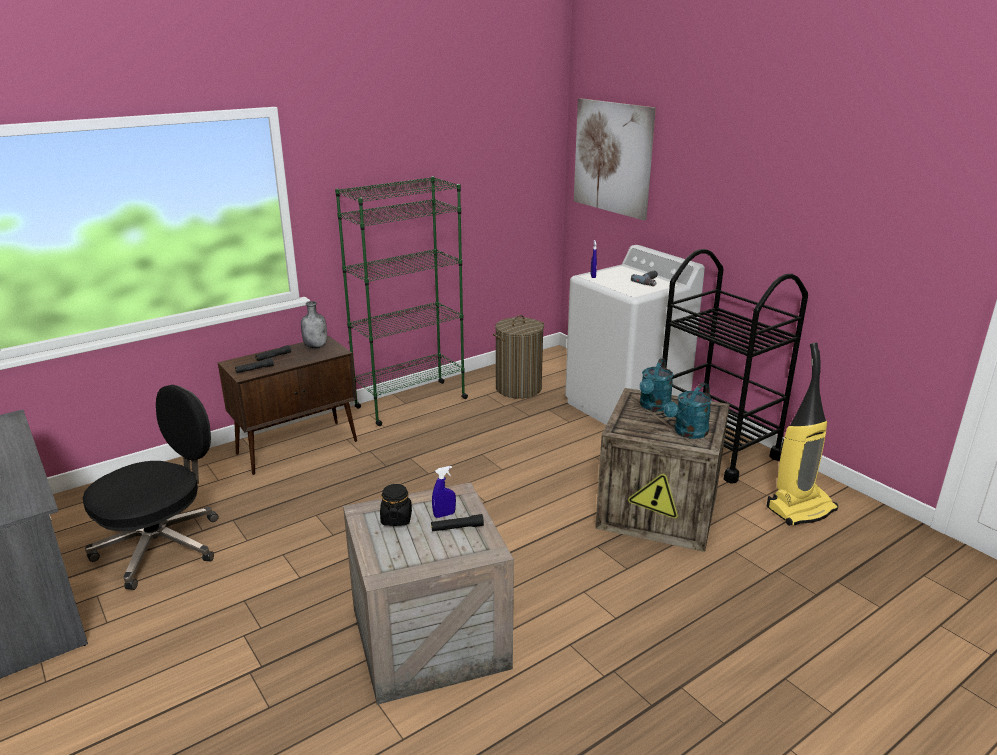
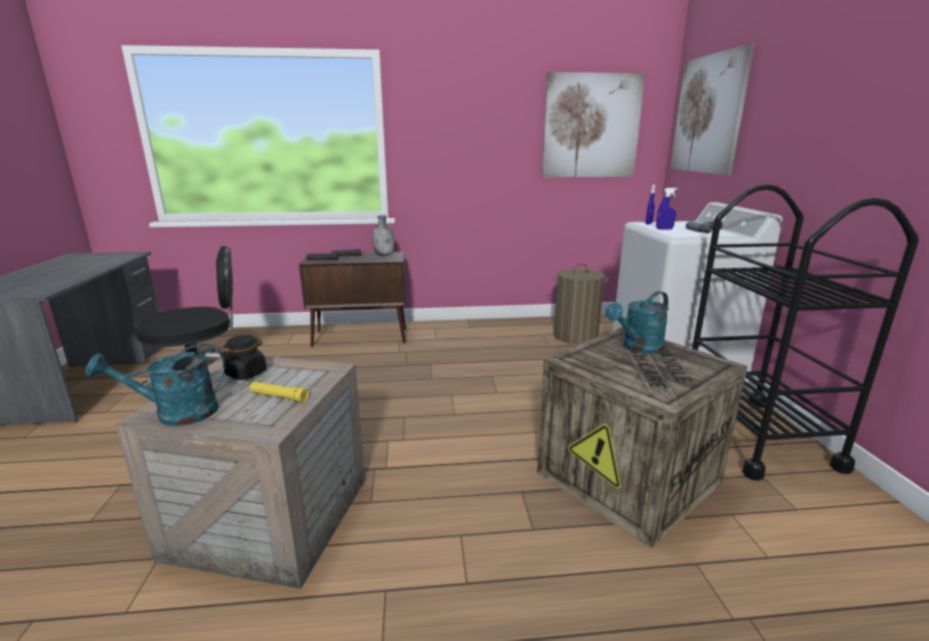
camera: 30 degrees right, 5 degrees down
green bookcase [335,176,468,426] -> none
black flashlight [431,514,484,531] -> yellow flashlight [250,382,309,402]
blue spray bottle [432,466,456,518] -> blue spray bottle moved to [656,188,677,230]
turquoise watering can [664,383,712,439] -> turquoise watering can moved to [85,343,225,426]
vacuum cleaner [767,343,838,526] -> none
none -> picture [542,72,645,177]

